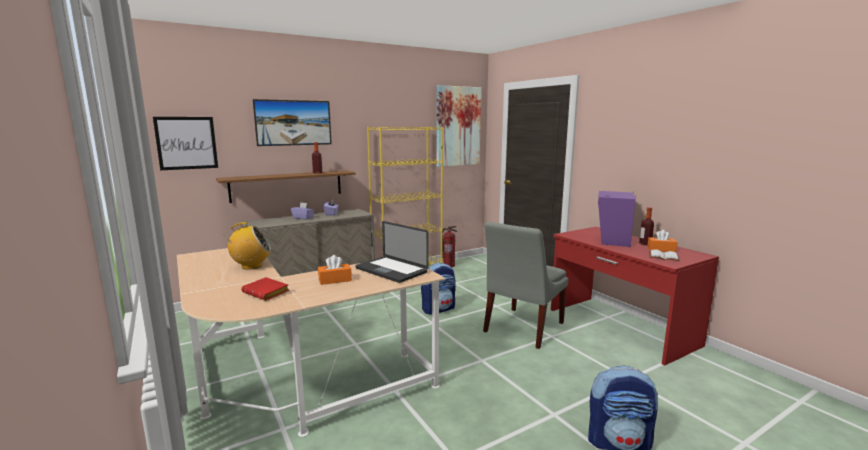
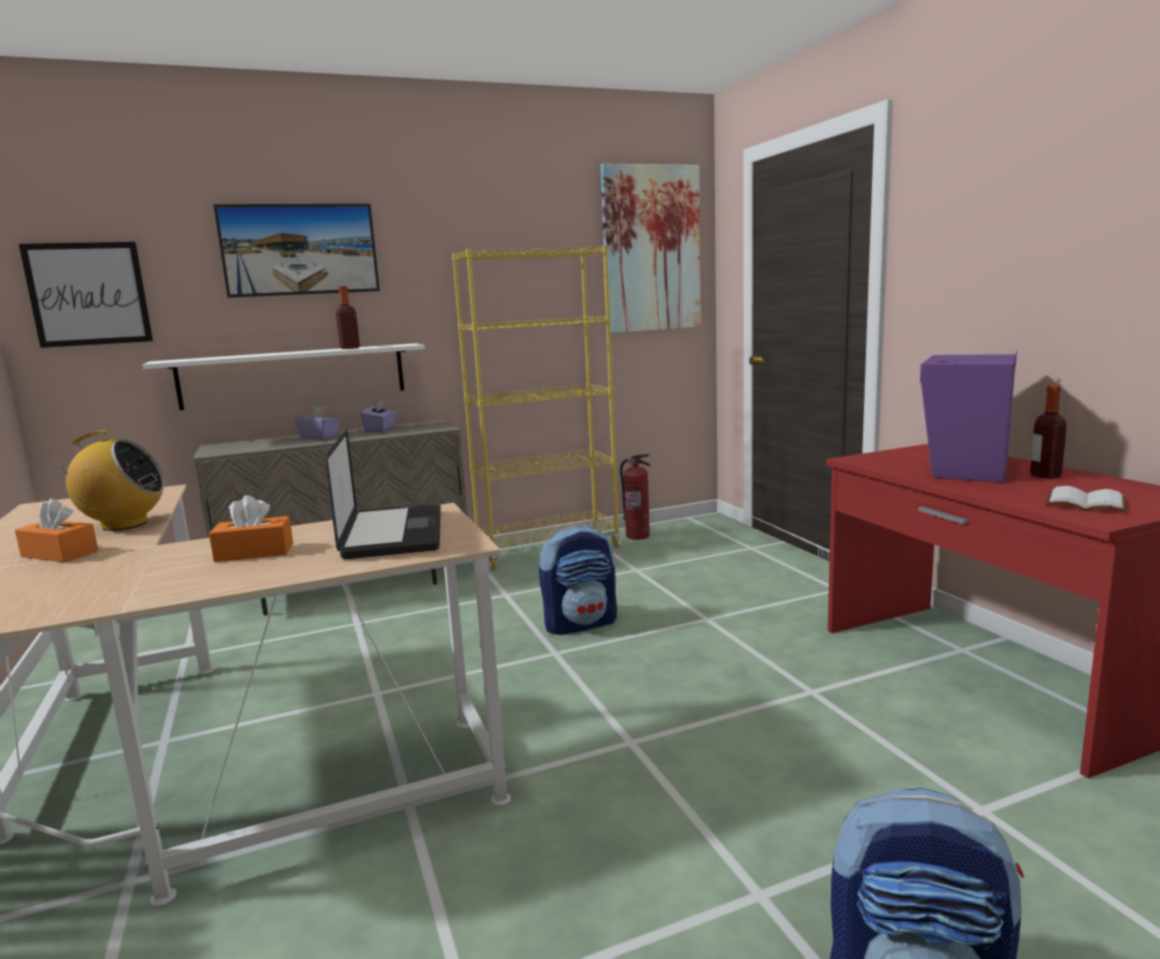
camera: 10 degrees right, 0 degrees up
brown shelf [216,170,355,203] -> white shelf [143,343,425,410]
red book [242,277,289,301] -> none
laptop [356,221,429,283] -> laptop turned 150 degrees counterclockwise [325,429,441,559]
grey chair [483,222,568,349] -> none
orange tissue box [647,230,678,252] -> orange tissue box moved to [15,499,98,562]

